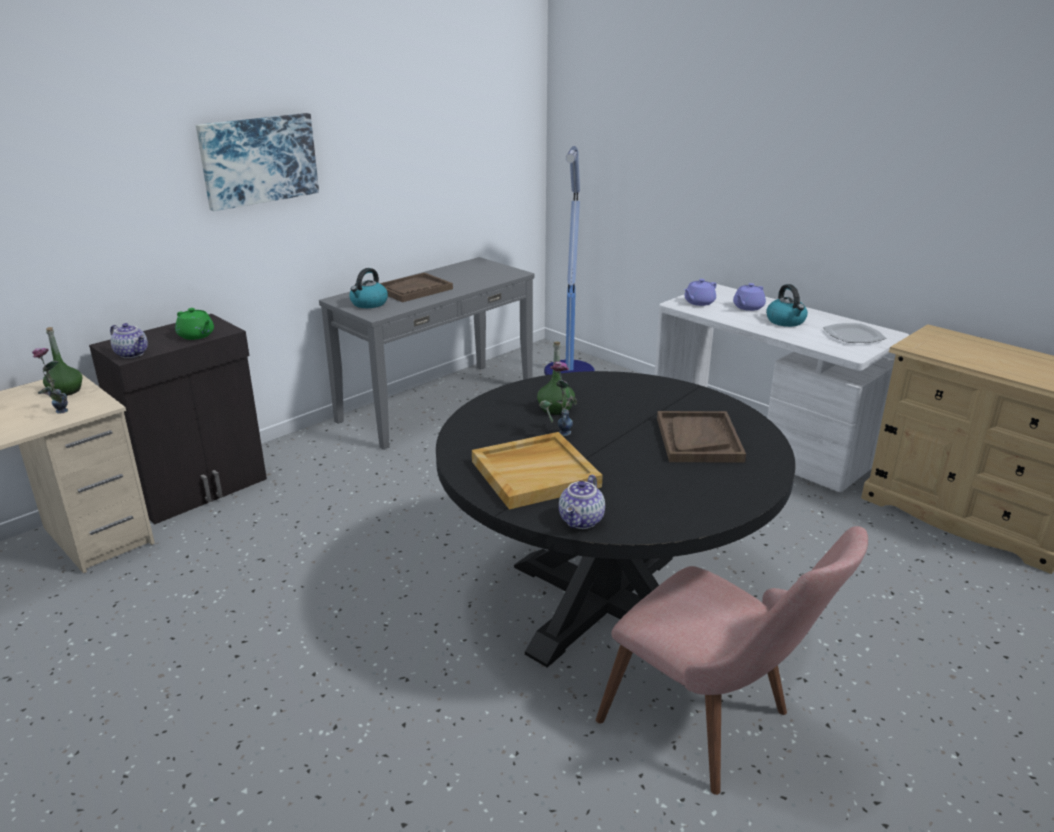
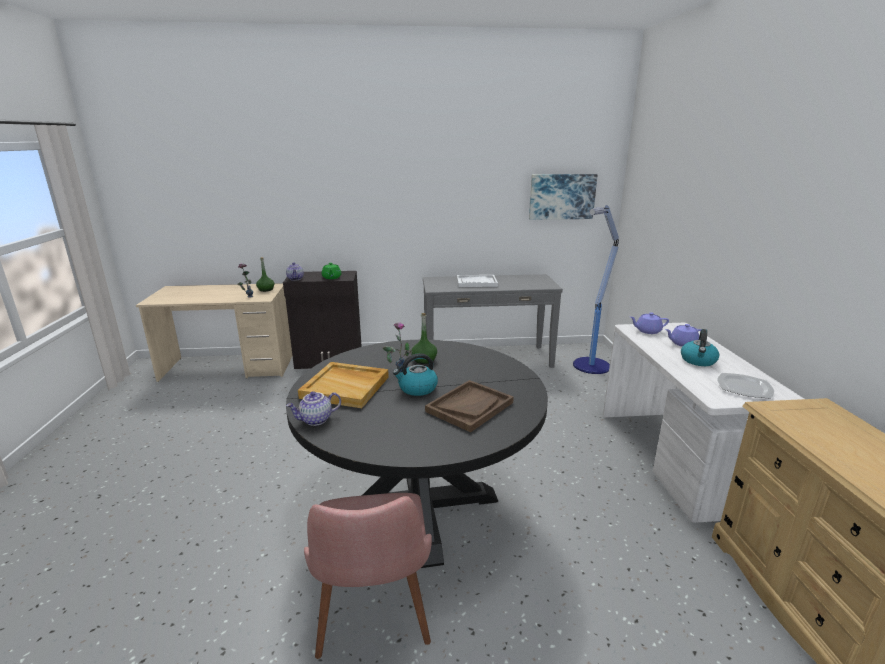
camera: 40 degrees right, 5 degrees down
picture [196,113,319,211] -> picture moved to [529,174,598,220]
kettle [350,268,388,308] -> kettle moved to [393,353,438,396]
brown tray [380,273,453,302] -> white tray [457,275,498,287]

